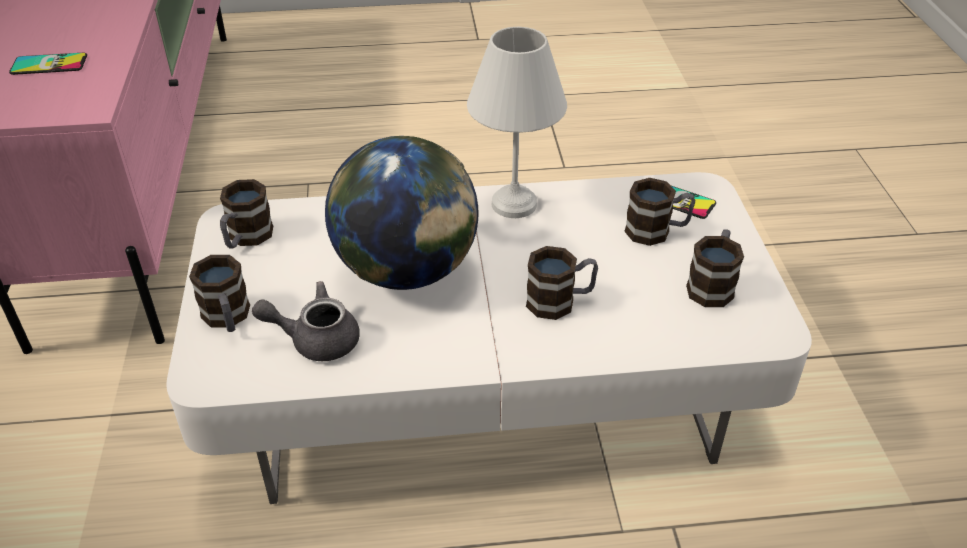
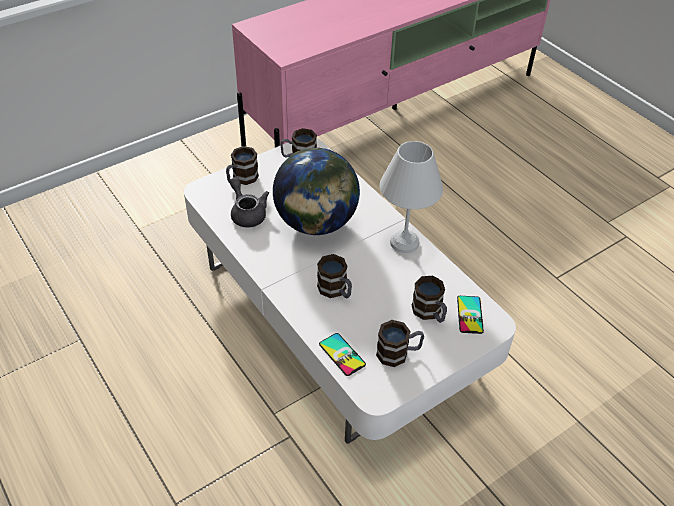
camera: 60 degrees right, 5 degrees up
phone [9,53,87,75] -> phone moved to [319,333,366,376]

